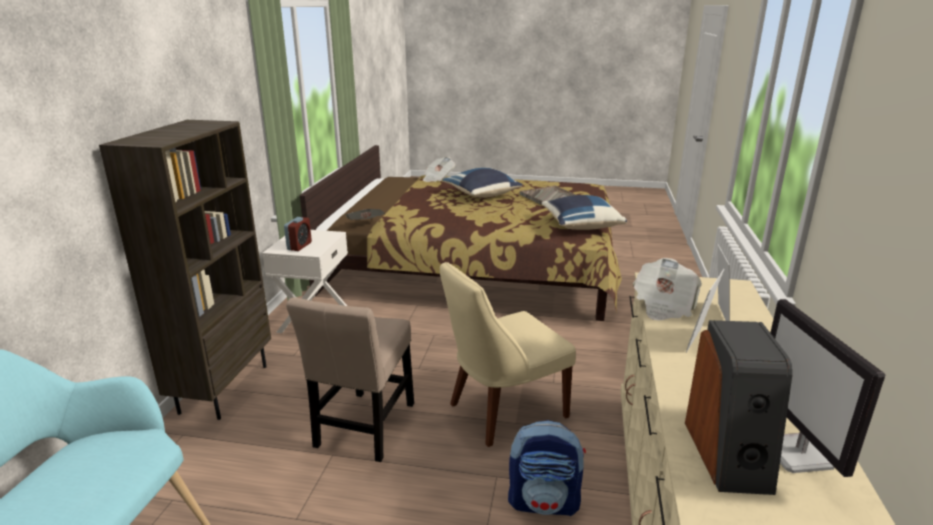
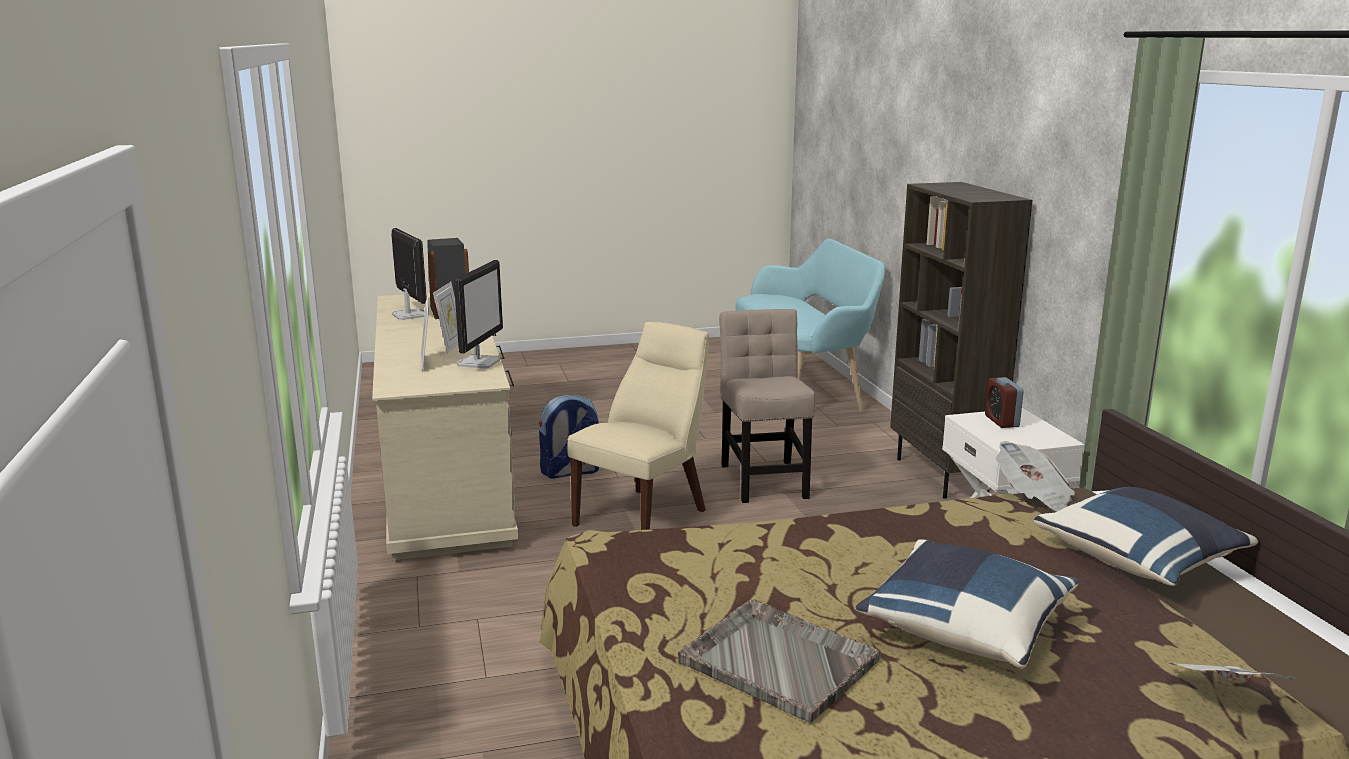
camera: 155 degrees right, 5 degrees down
blue pillow [541,195,627,230] -> blue pillow moved to [1034,487,1258,586]
newspaper [633,258,702,320] -> monitor [454,260,503,369]

